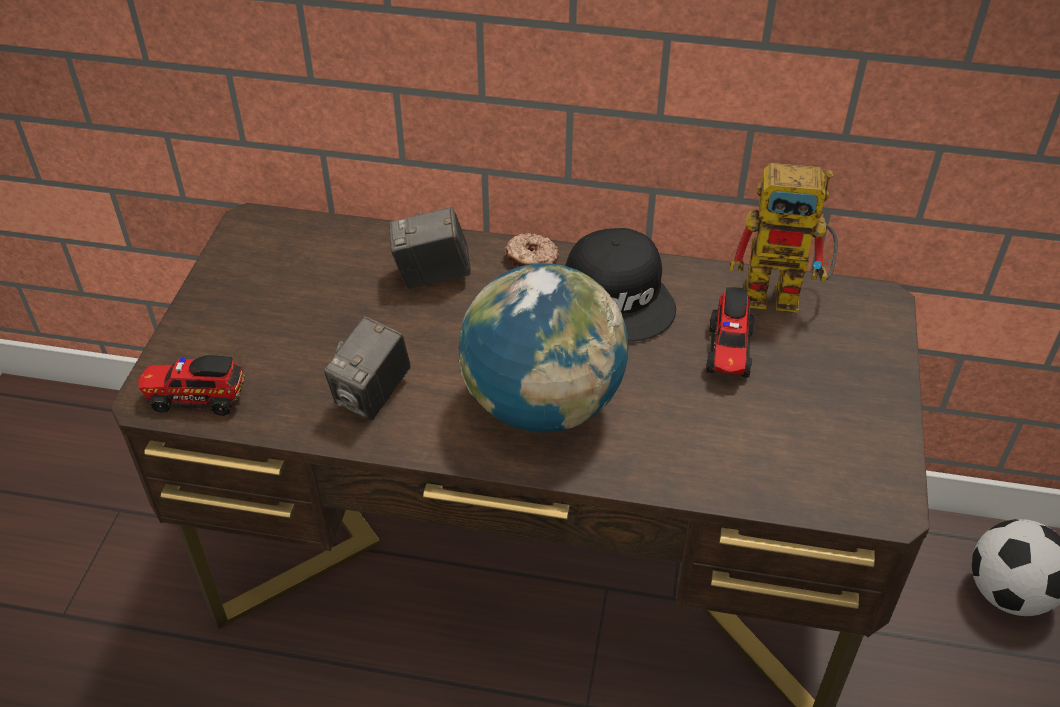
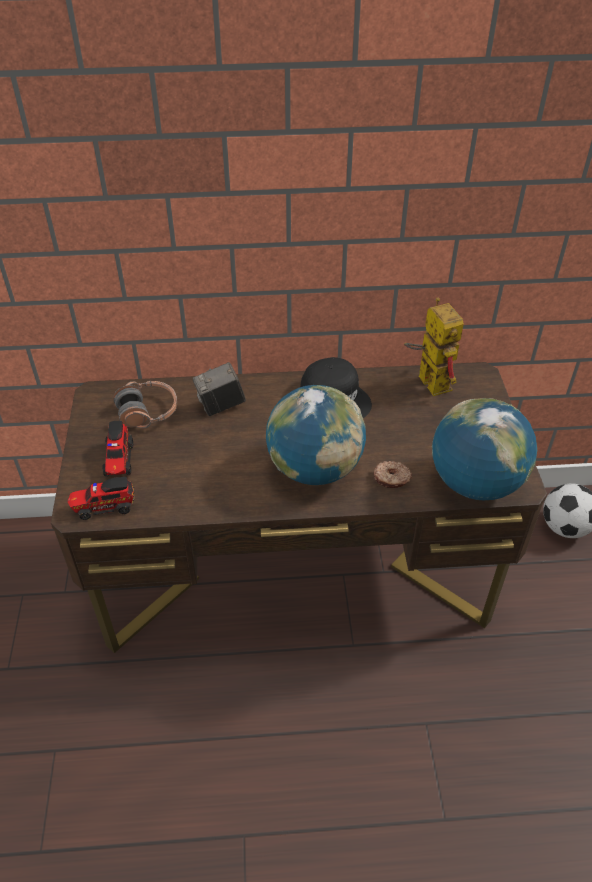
camera: 15 degrees left, 0 degrees up
camera [324,316,411,421] -> none
donut [505,233,559,268] -> donut moved to [374,461,412,488]
toy truck [706,287,754,378] -> toy truck moved to [102,421,133,476]
toy robot [729,163,838,313] -> toy robot turned 105 degrees counterclockwise [404,297,464,396]
none -> headphones [113,381,178,428]
none -> globe [432,398,537,500]

